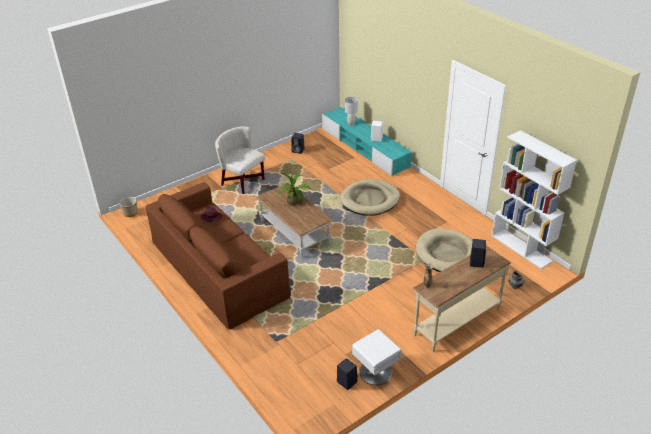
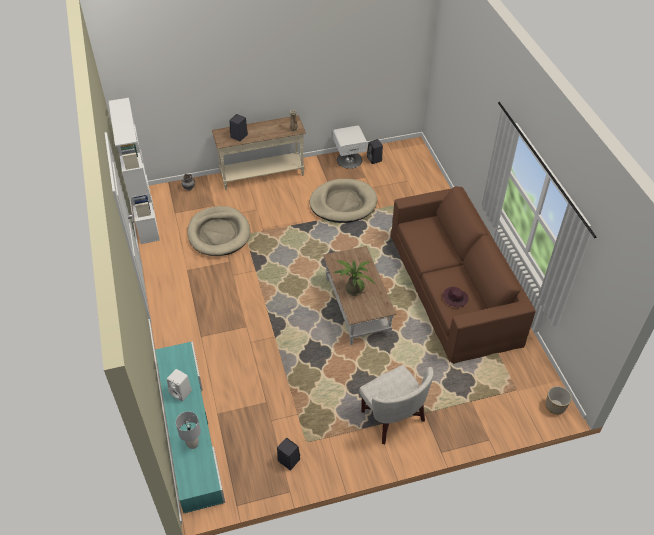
camera: 160 degrees left, 10 degrees up
beige dog bed [340,179,400,216] -> beige dog bed moved to [310,179,377,223]

